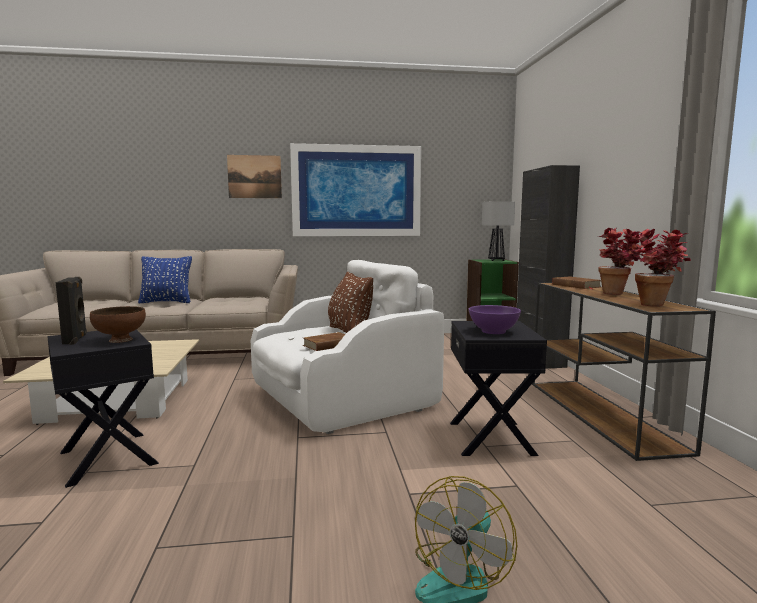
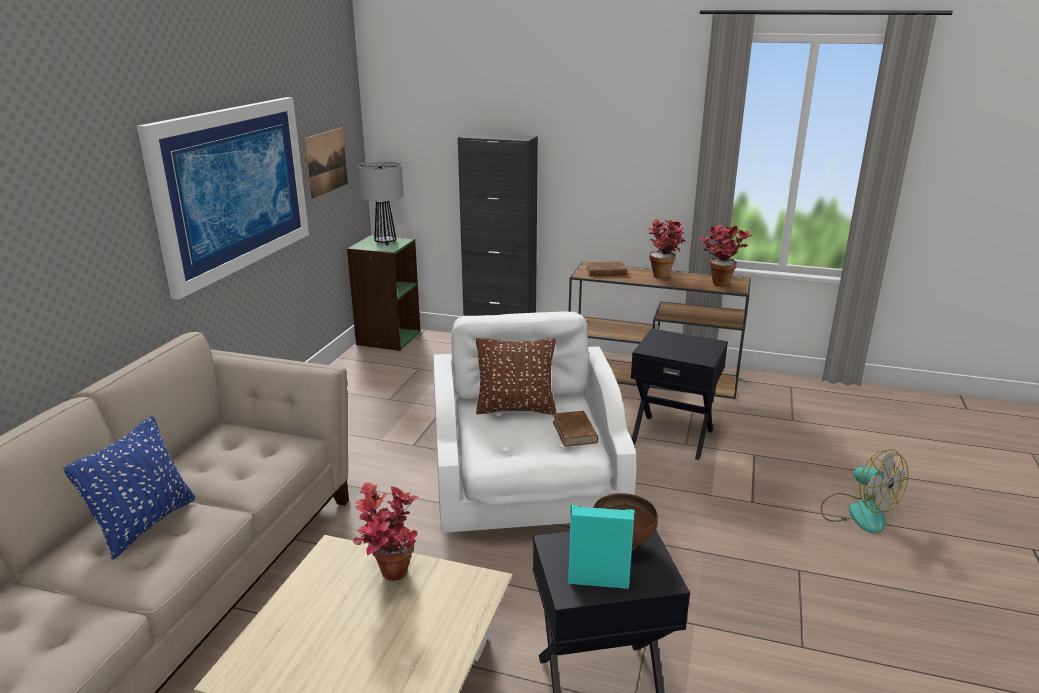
camera: 65 degrees left, 15 degrees up
black speaker [56,277,87,345] -> turquoise speaker [568,505,635,589]
picture [227,155,282,198] -> picture moved to [304,128,348,199]
purple bowl [469,305,521,334] -> none
none -> potted plant [353,482,418,581]

